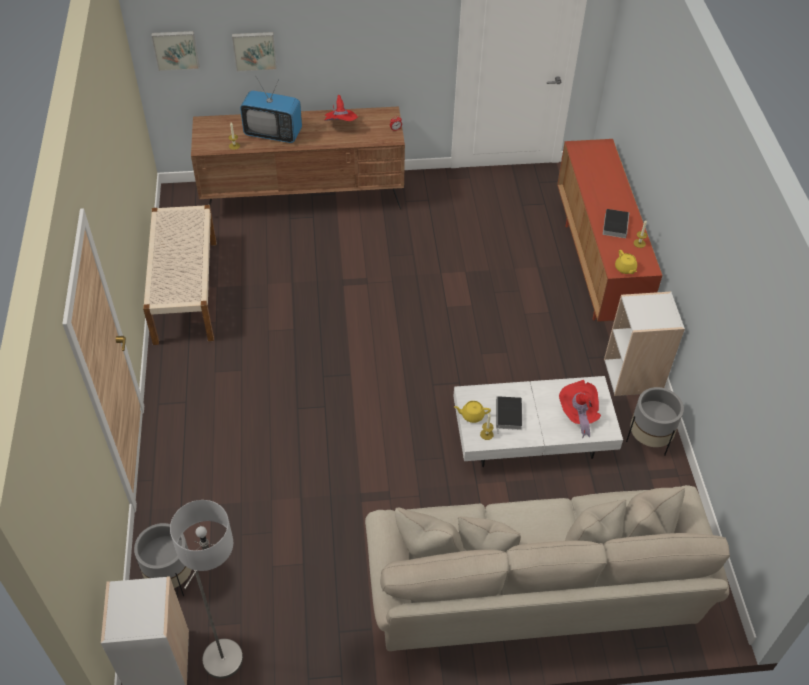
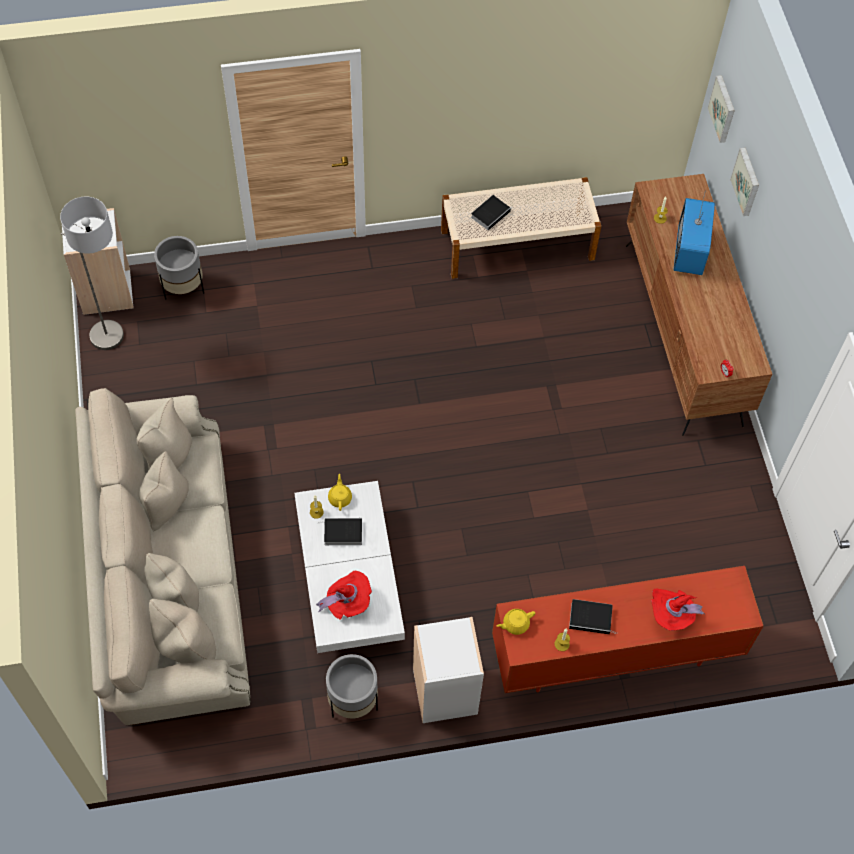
camera: 85 degrees right, 10 degrees up
red hat [324,95,358,121] -> red hat moved to [651,589,705,631]
none -> book [471,195,512,231]

